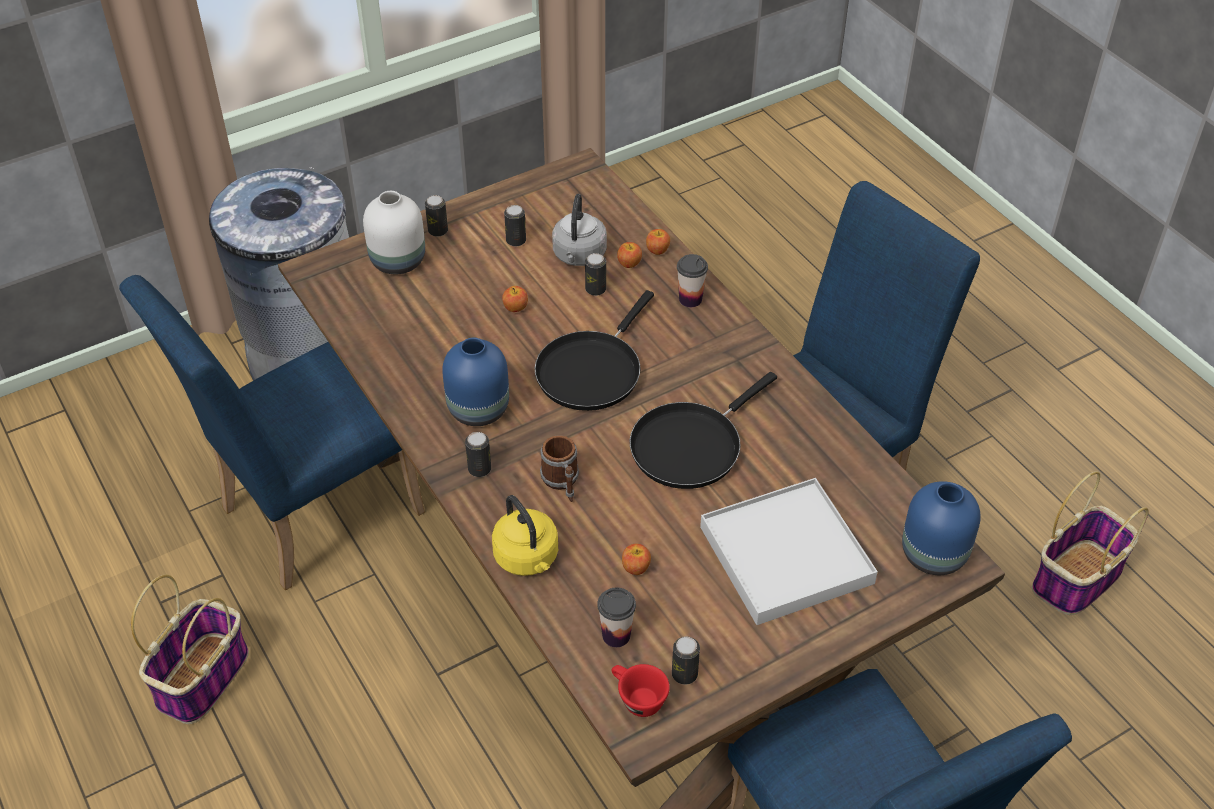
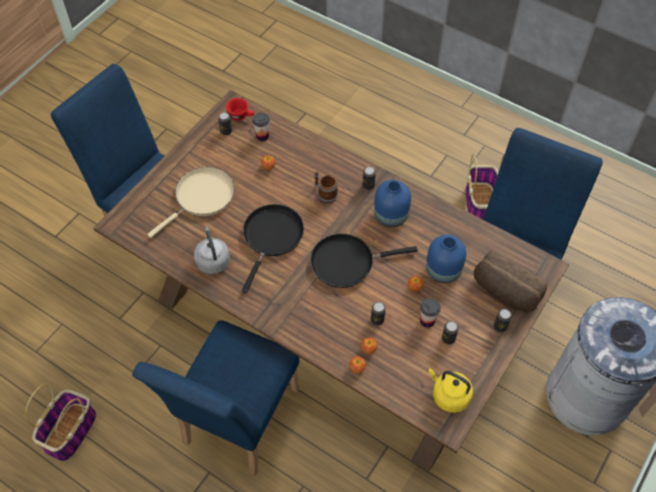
camera: 155 degrees right, 10 degrees up
white vase [363,191,425,274] -> bread [474,250,547,312]
yellow kettle [492,495,558,576] -> yellow kettle moved to [428,368,473,413]
black frying pan [535,290,654,411] -> black frying pan turned 105 degrees counterclockwise [310,233,418,288]
grey kettle [552,194,607,266] -> grey kettle moved to [194,227,230,274]
cup [677,254,708,307] -> cup moved to [420,298,441,328]
white tray [700,478,878,625] -> beige frying pan [147,167,235,238]
blue vase [902,481,981,575] -> blue vase moved to [426,235,466,283]

